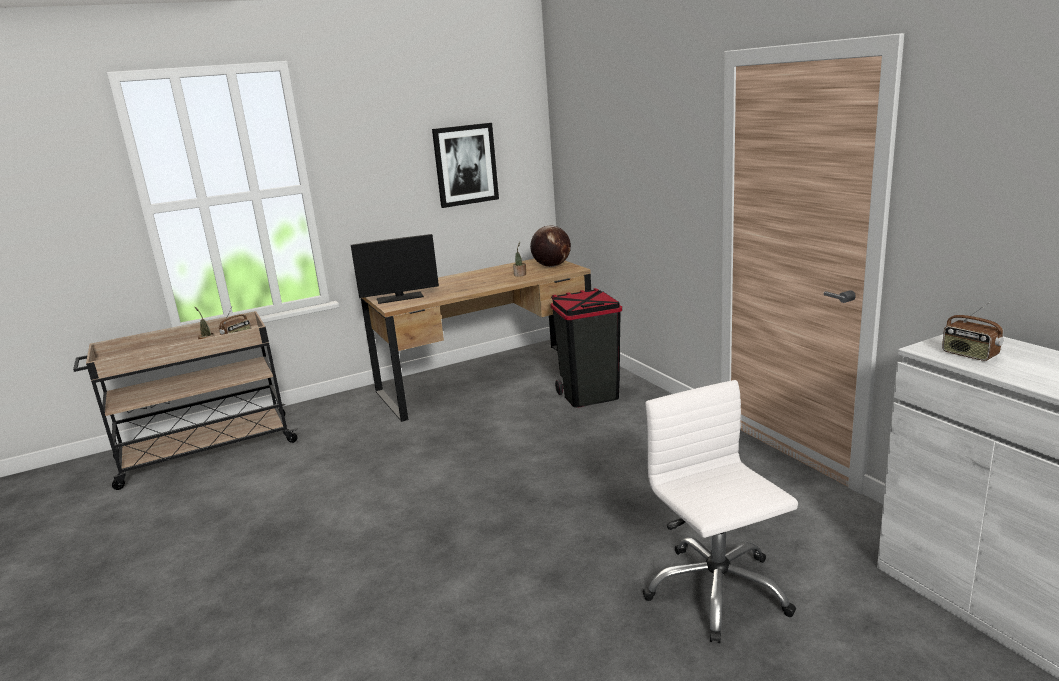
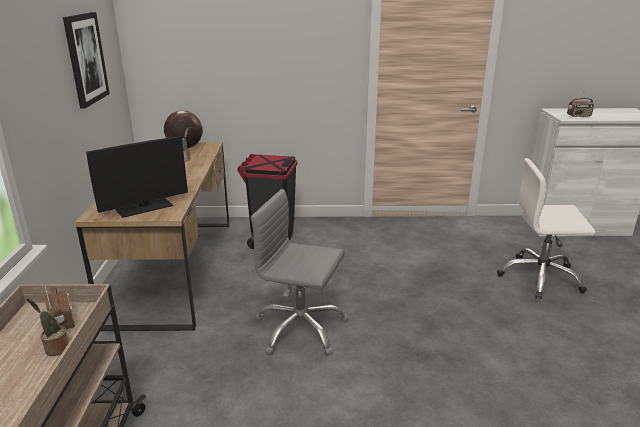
camera: 65 degrees left, 5 degrees up
monitor [351,234,439,304] -> monitor turned 45 degrees clockwise [86,136,188,218]
none -> grey office chair [251,189,349,356]

